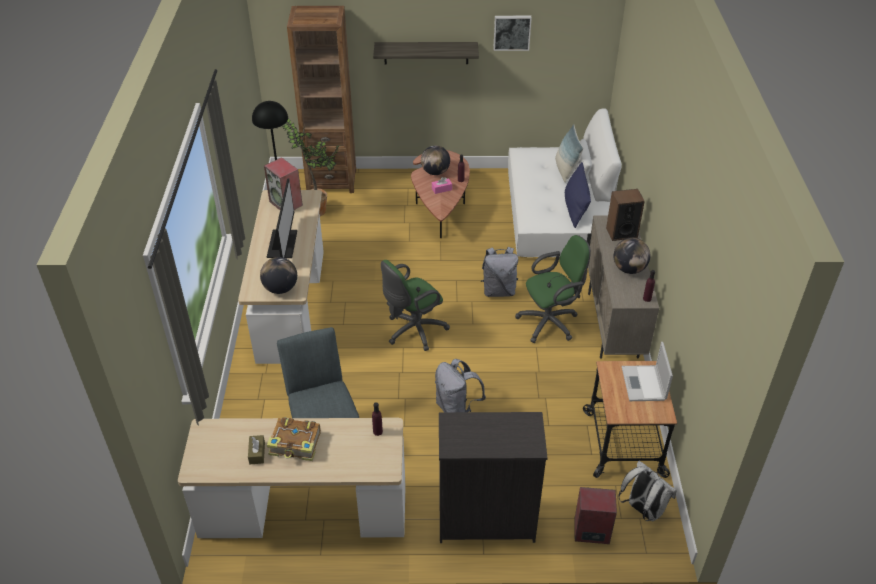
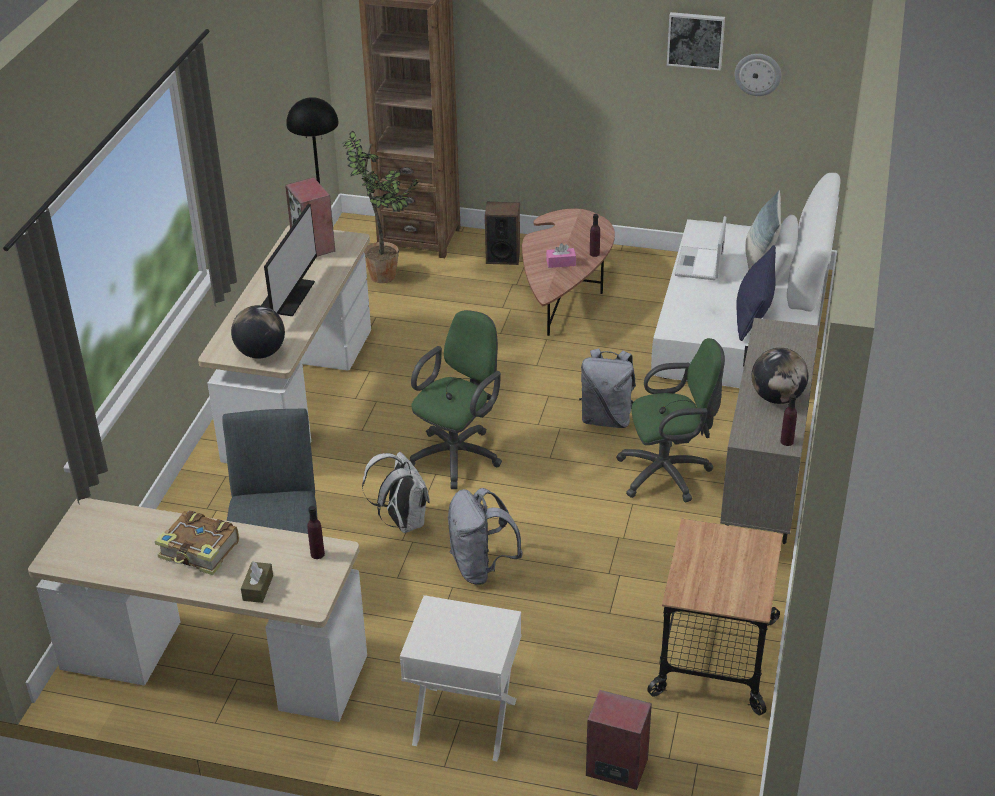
camera: 15 degrees right, 5 degrees down
brown tissue box [248,435,265,464] -> brown tissue box moved to [241,561,273,603]
shelf [373,42,479,65] -> none
green office chair [381,260,450,351] -> green office chair turned 150 degrees clockwise [409,310,502,489]
globe [421,145,450,175] -> none
black dresser [439,412,548,543] -> white nightstand [400,595,521,761]
speaker [606,189,645,241] -> speaker moved to [485,202,520,265]
white backpack [618,461,677,521] -> white backpack moved to [362,452,430,533]
laptop [622,342,673,401] -> laptop moved to [675,216,727,280]
none -> wall clock [734,54,781,96]

